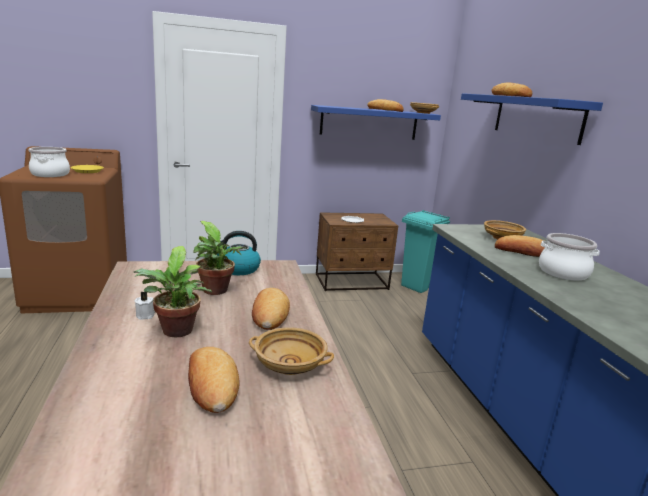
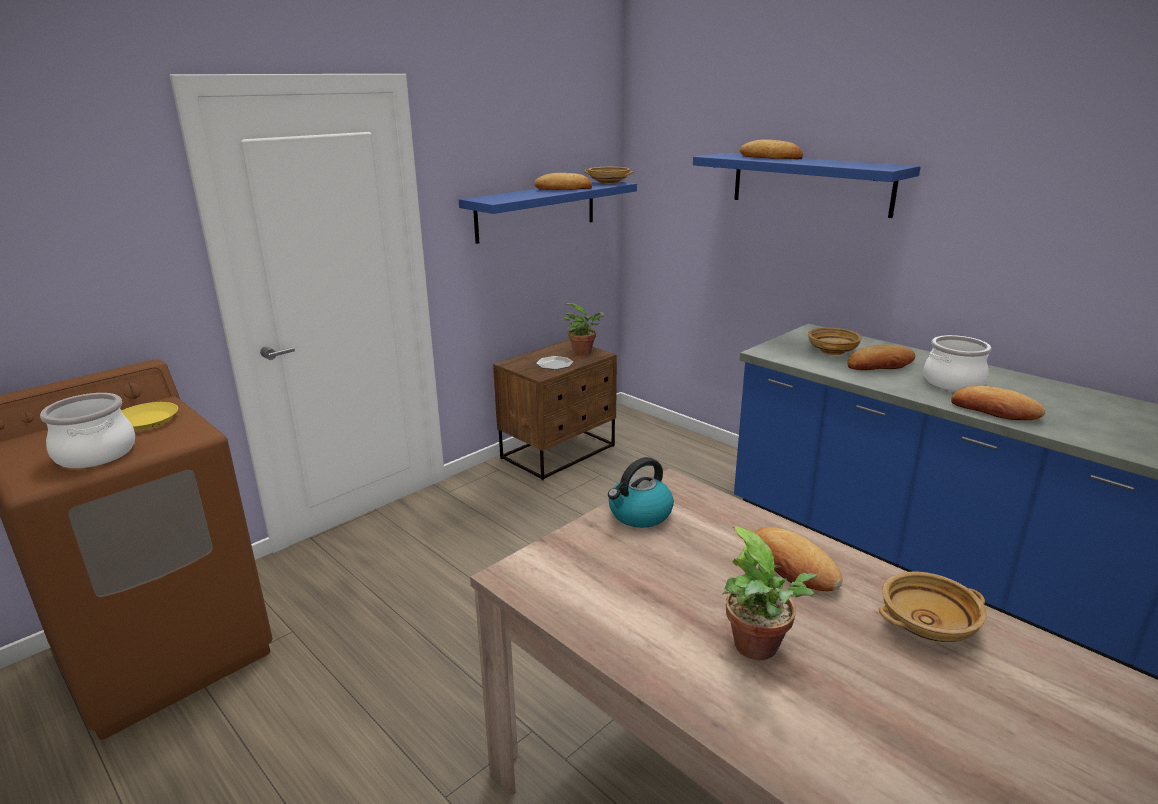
camera: 30 degrees left, 5 degrees up
white candle [134,291,155,320] -> none
bread [188,347,240,413] -> bread moved to [951,386,1045,420]
potted plant [193,221,247,295] -> potted plant moved to [564,303,604,355]
turquoise trash can [401,210,450,293] -> none

